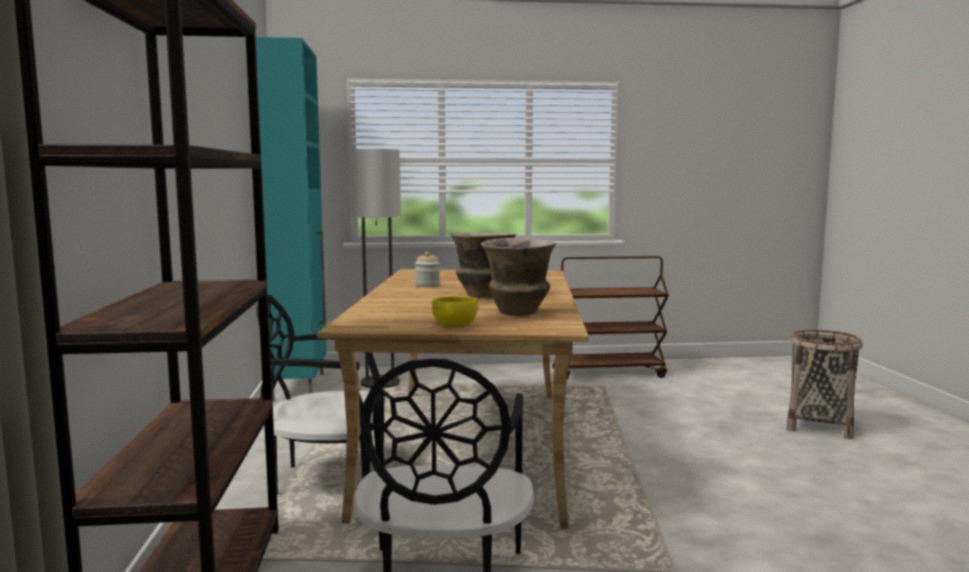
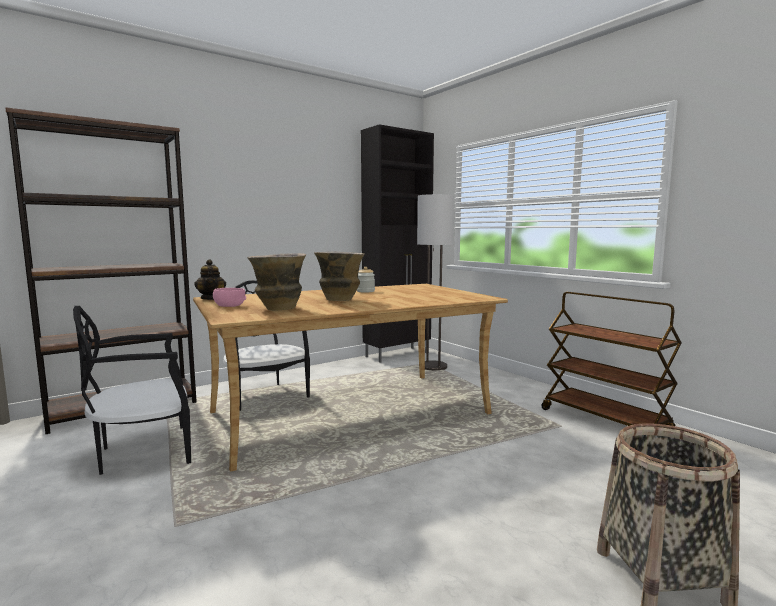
camera: 60 degrees right, 0 degrees up
turquoise cabinet [256,37,327,401] -> black cabinet [361,124,434,363]
yellow bowl [432,296,478,326] -> pink bowl [213,288,246,307]
none -> teapot [194,259,226,300]

